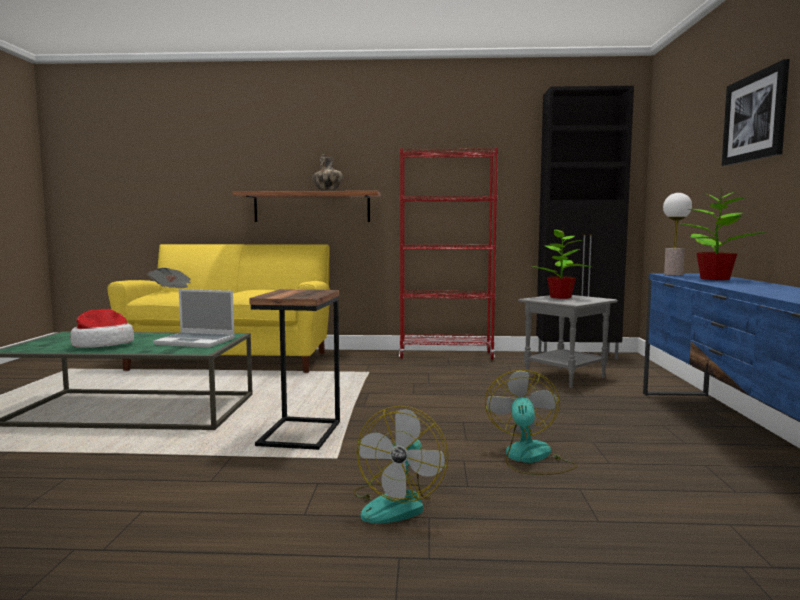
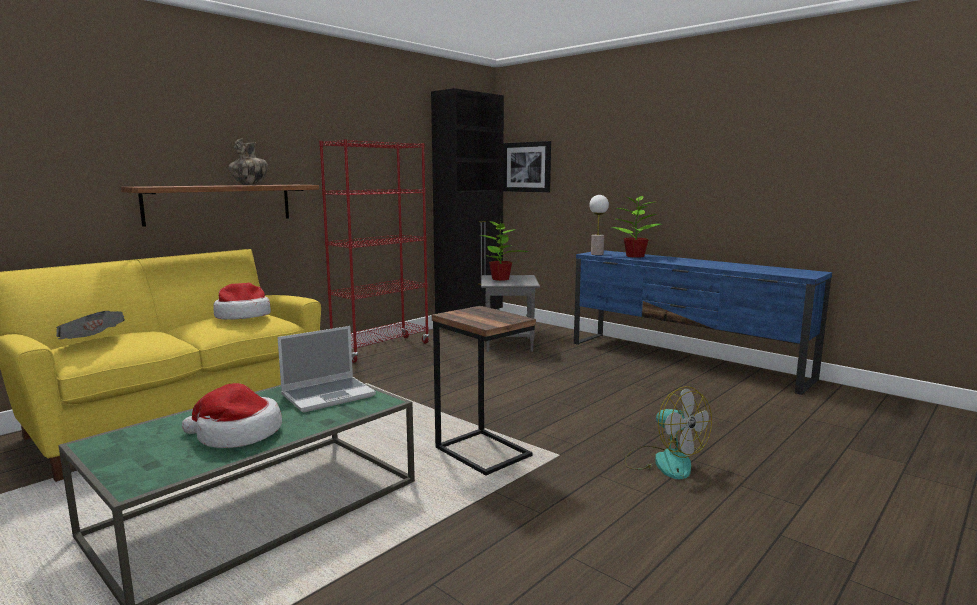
camera: 50 degrees left, 5 degrees up
fan [485,370,577,475] -> none
picture [722,59,790,166] -> picture moved to [503,141,551,193]
none -> hat [213,283,271,320]

